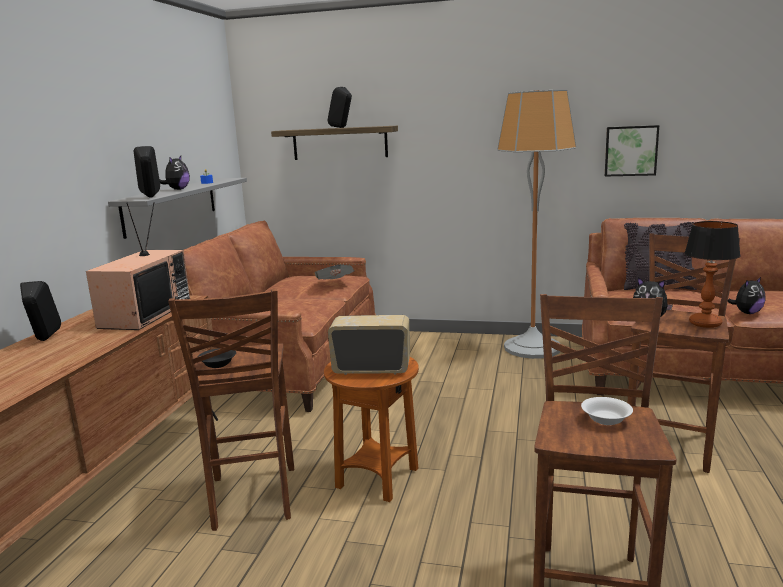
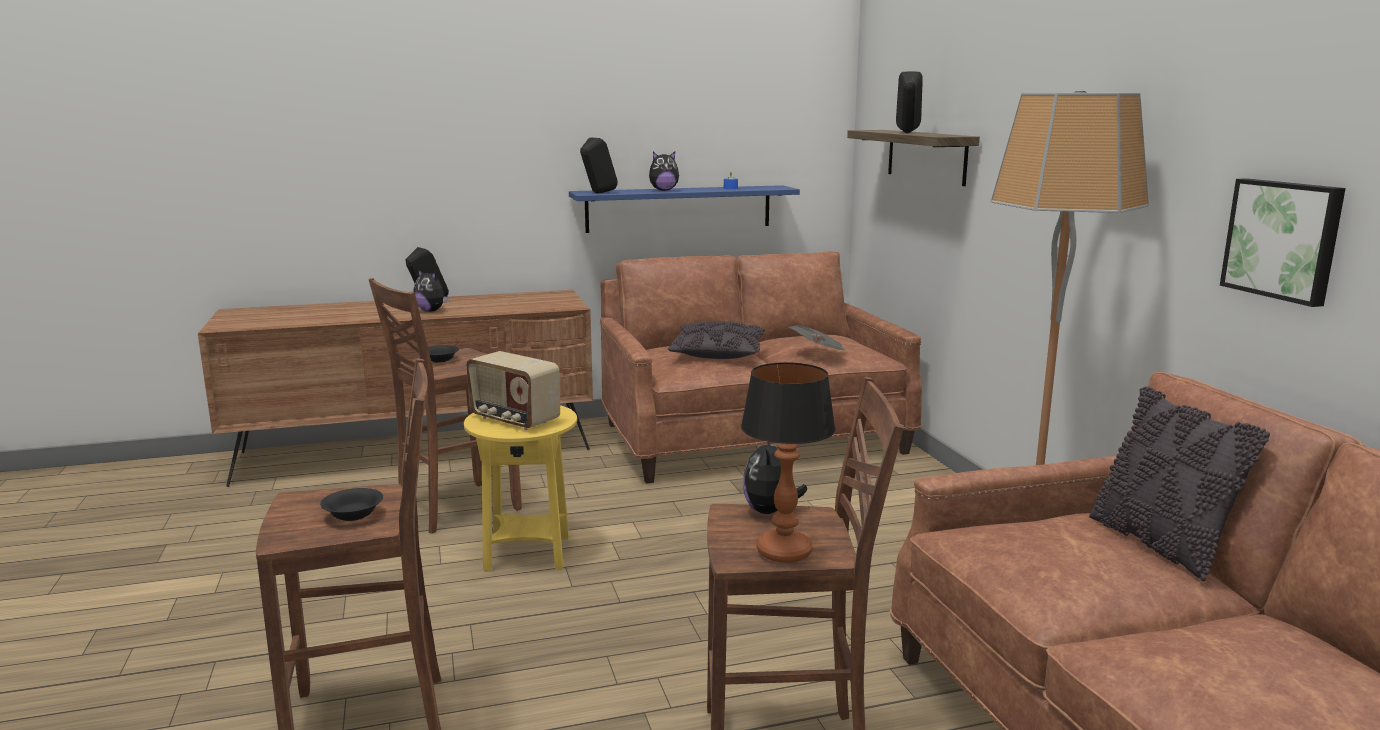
camera: 60 degrees right, 0 degrees up
television [86,202,190,330] -> none
grey shelf [108,178,247,239] -> blue shelf [569,185,800,233]
brown side table [324,357,419,502] -> yellow side table [464,405,577,571]
radio [328,315,410,375] -> radio turned 150 degrees clockwise [466,351,560,430]
white bowl [581,397,633,425] -> black bowl [320,488,383,521]
plush toy [727,277,766,314] -> plush toy moved to [413,269,450,312]
none -> black pillow [668,320,765,359]

